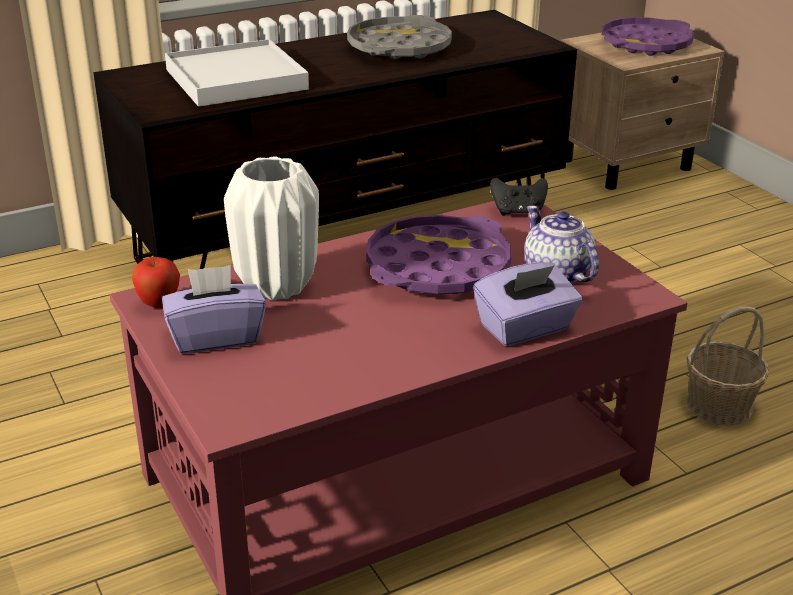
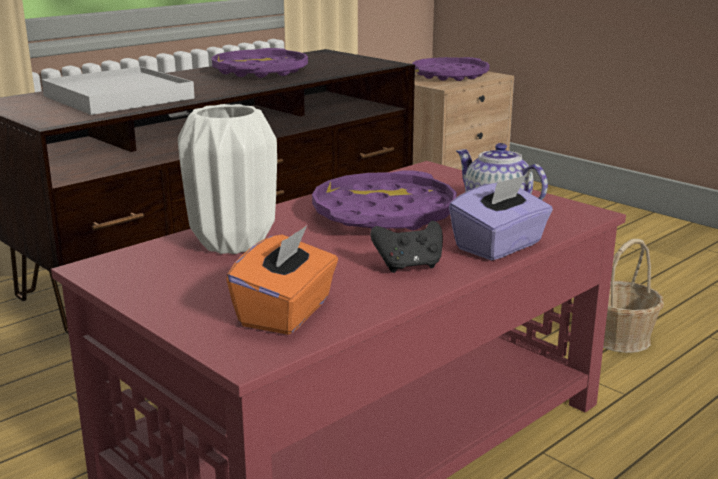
camera: 15 degrees left, 10 degrees down
apple [132,257,180,308] -> none
purple tissue box [162,265,266,354] -> none
grey tray [347,15,452,59] -> purple tray [212,48,308,78]
black game controller [490,178,548,216] -> black game controller moved to [370,221,443,273]
none -> orange tissue box [226,226,338,335]

